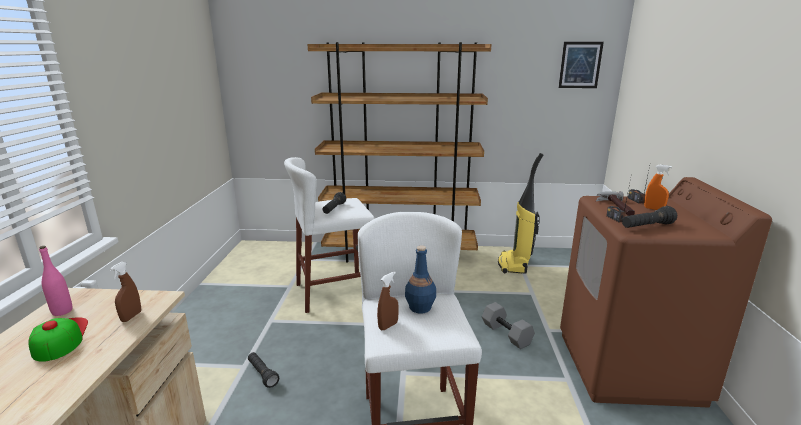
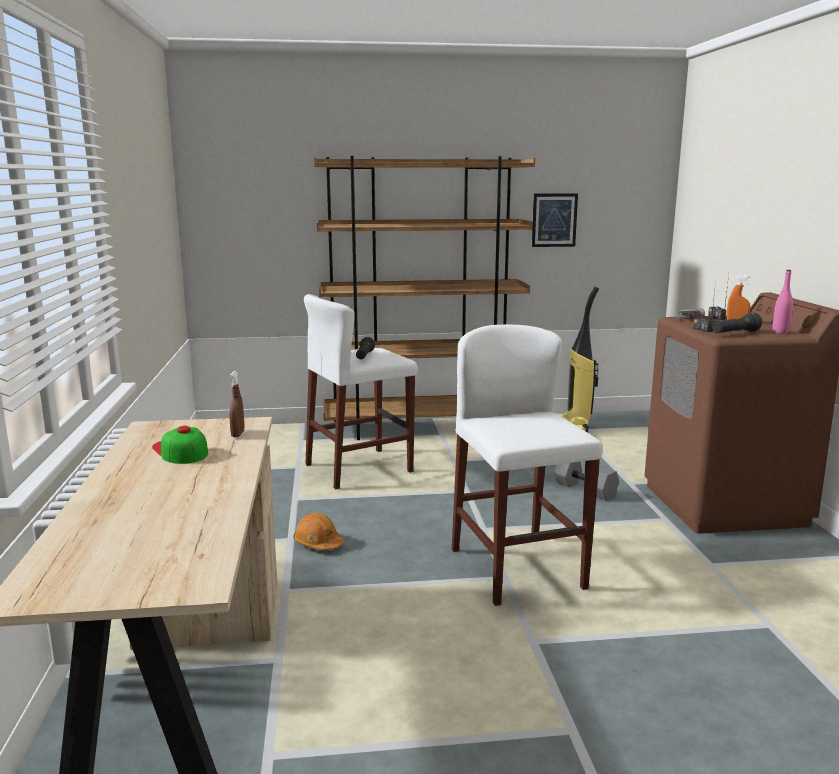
camera: 10 degrees left, 5 degrees down
pink bottle [39,246,73,316] -> pink bottle moved to [772,270,793,334]
black flashlight [248,352,279,388] -> orange hard hat [293,513,344,550]
brown spray bottle [377,271,399,330] -> none
blue bottle [405,245,436,313] -> none
picture [558,42,604,88] -> picture moved to [532,193,578,247]

